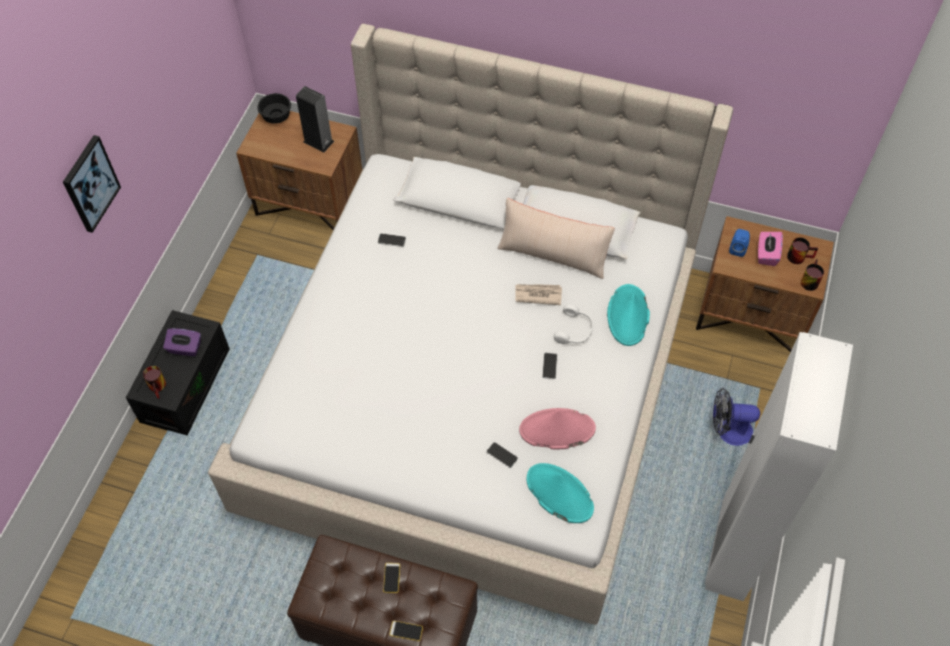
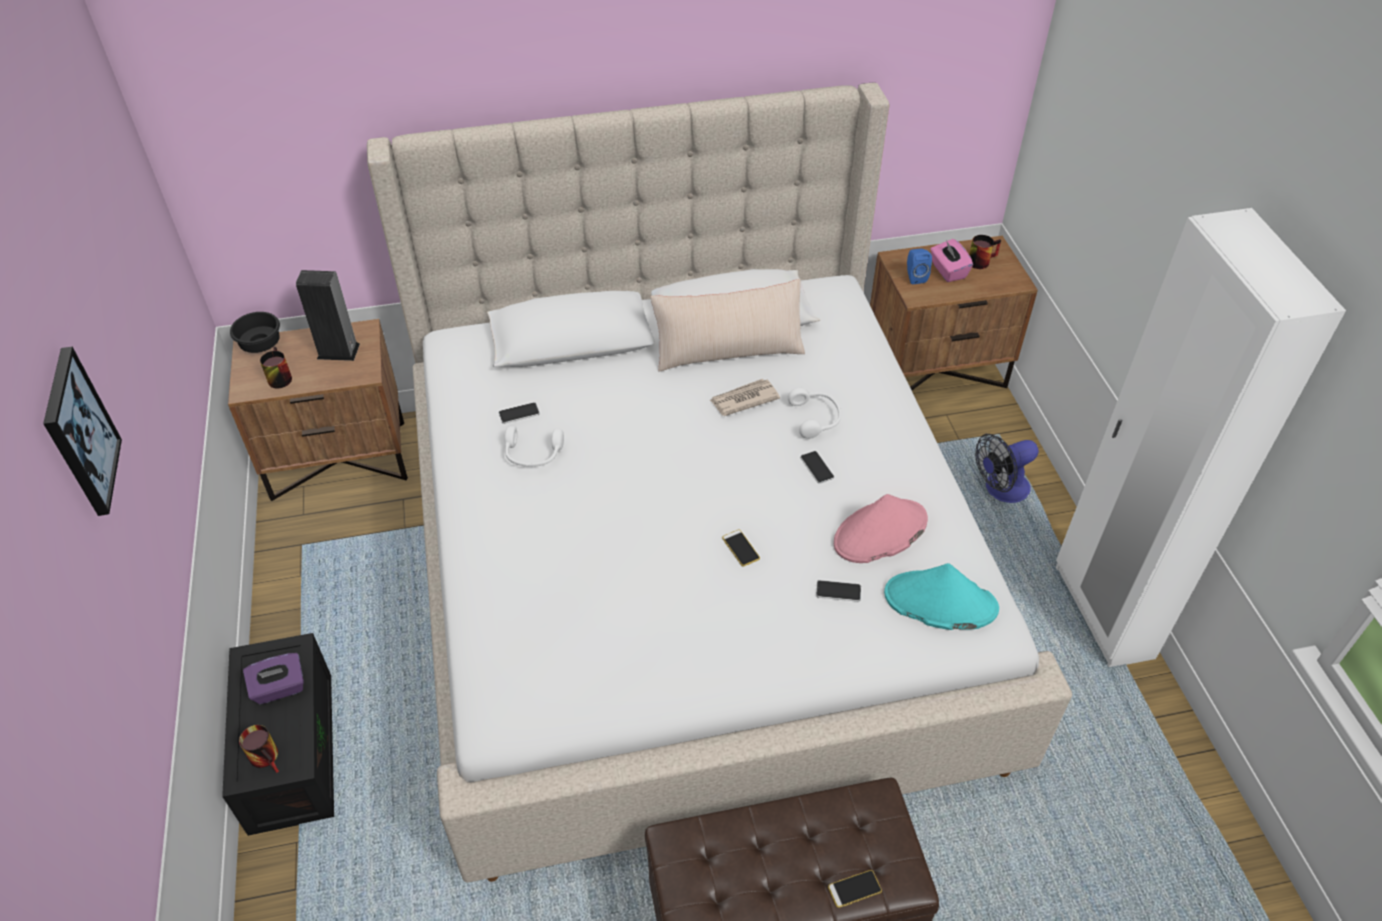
camera: 30 degrees left, 10 degrees down
phone [383,563,400,593] -> phone moved to [722,530,760,566]
turquoise hat [607,284,650,346] -> none
mug [801,259,824,291] -> mug moved to [260,347,292,388]
none -> white headphones [504,426,564,467]

